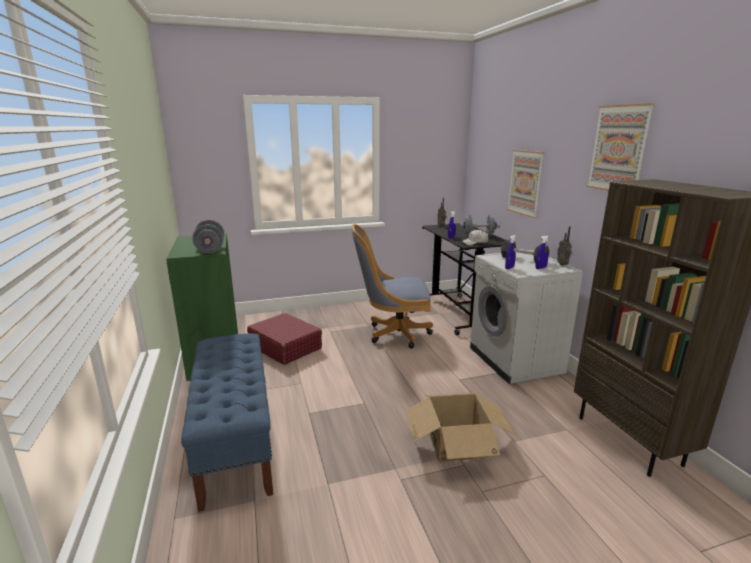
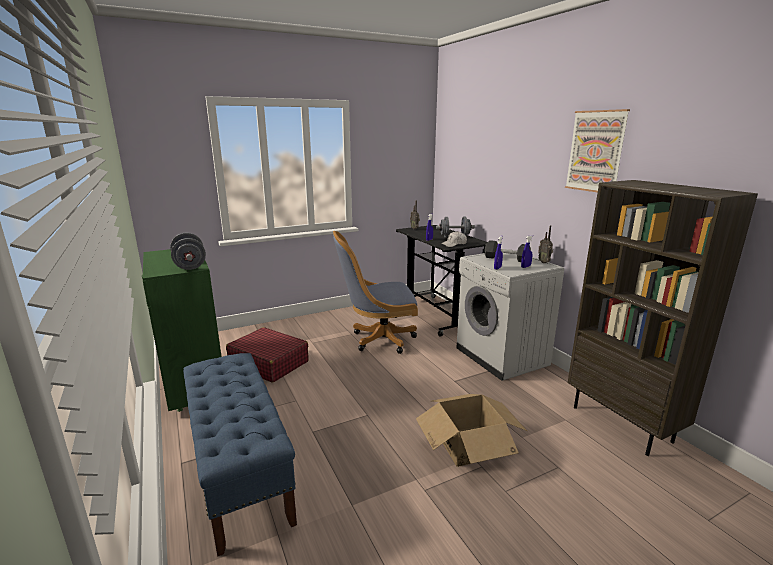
camera: 10 degrees left, 0 degrees up
picture [507,150,544,218] -> none

